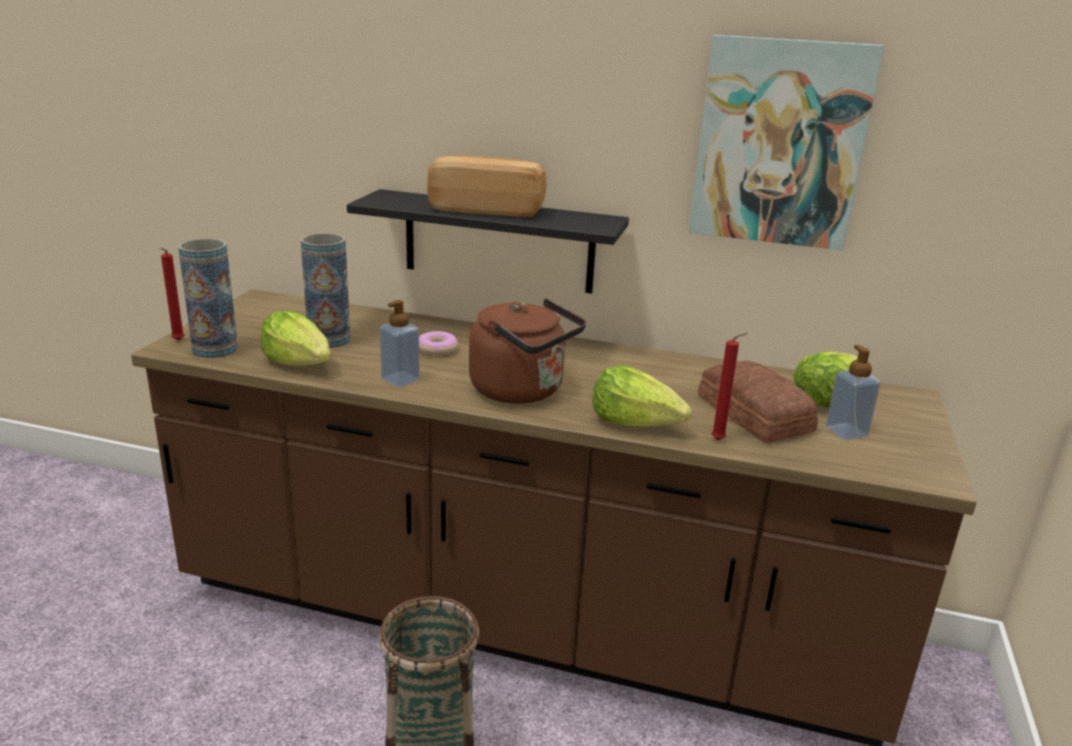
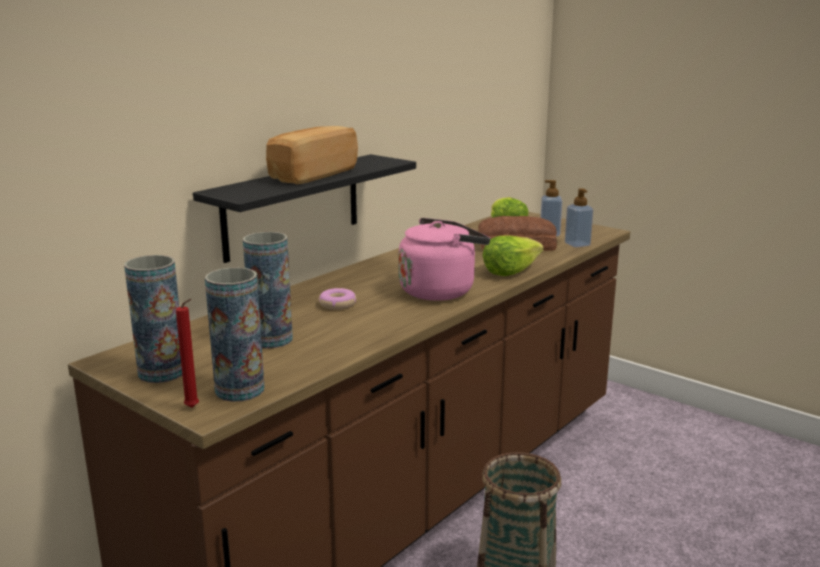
camera: 65 degrees left, 5 degrees down
lettuce [261,310,330,366] -> none
soap dispenser [379,300,420,387] -> soap dispenser moved to [565,188,593,247]
brown kettle [469,298,586,404] -> pink kettle [399,218,490,301]
picture [689,35,884,250] -> none
red candle [711,333,748,440] -> none
none -> vase [124,255,182,383]

